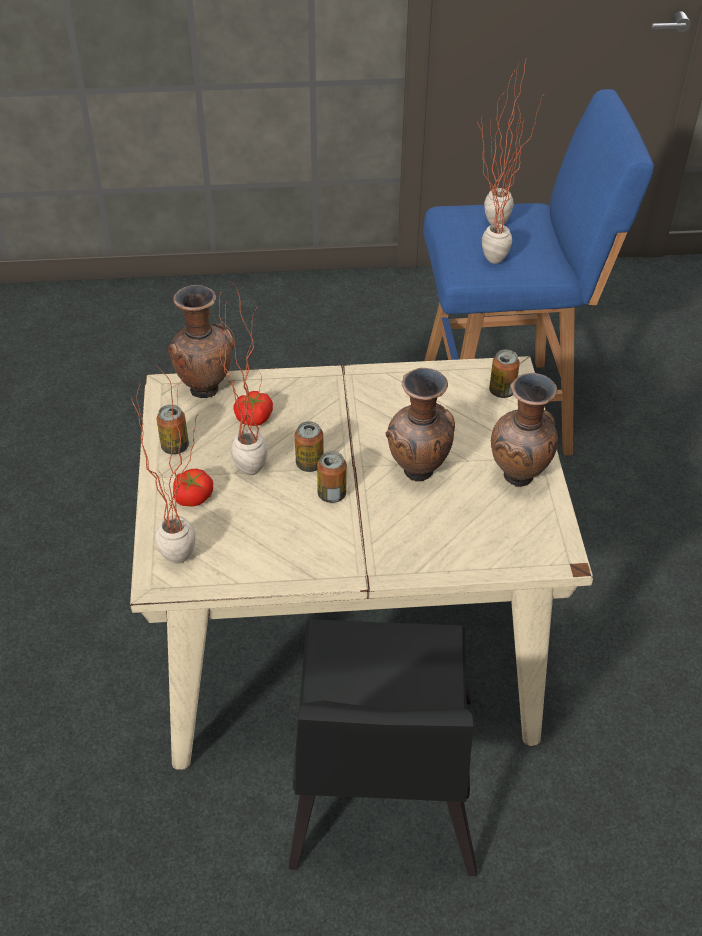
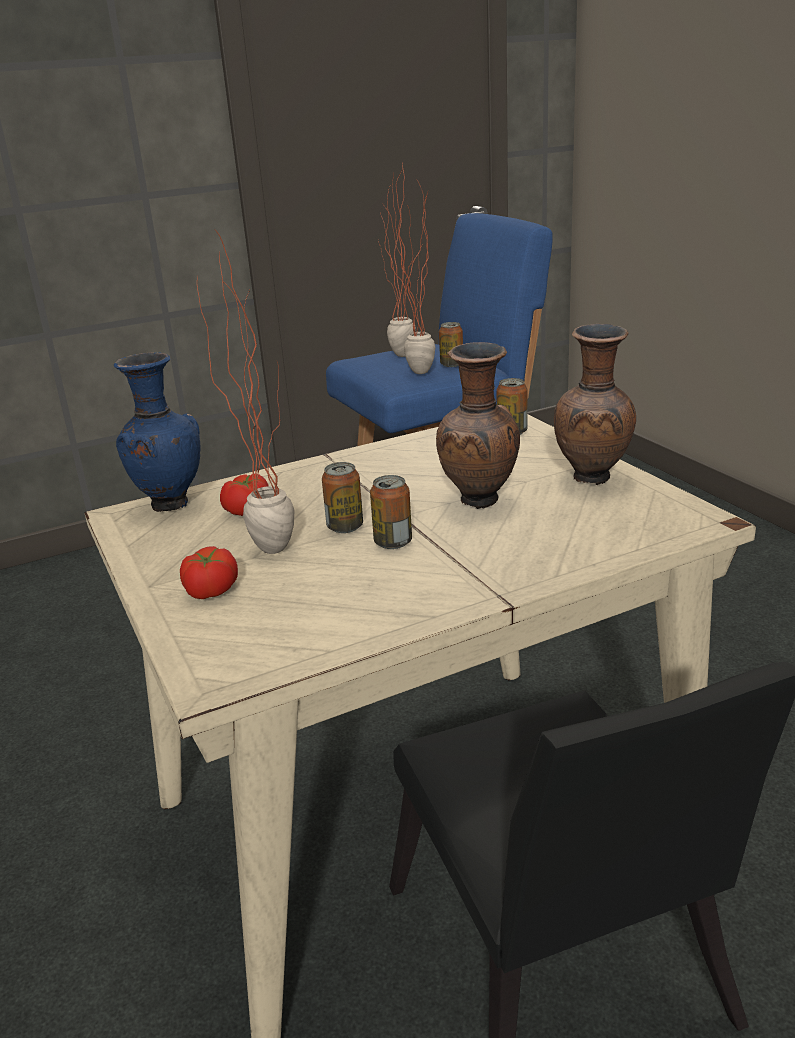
camera: 20 degrees left, 20 degrees down
potted plant [131,367,200,564] -> none
can [157,404,189,455] -> can moved to [439,322,463,367]
brown vase [168,285,234,398] -> blue vase [114,352,200,512]

